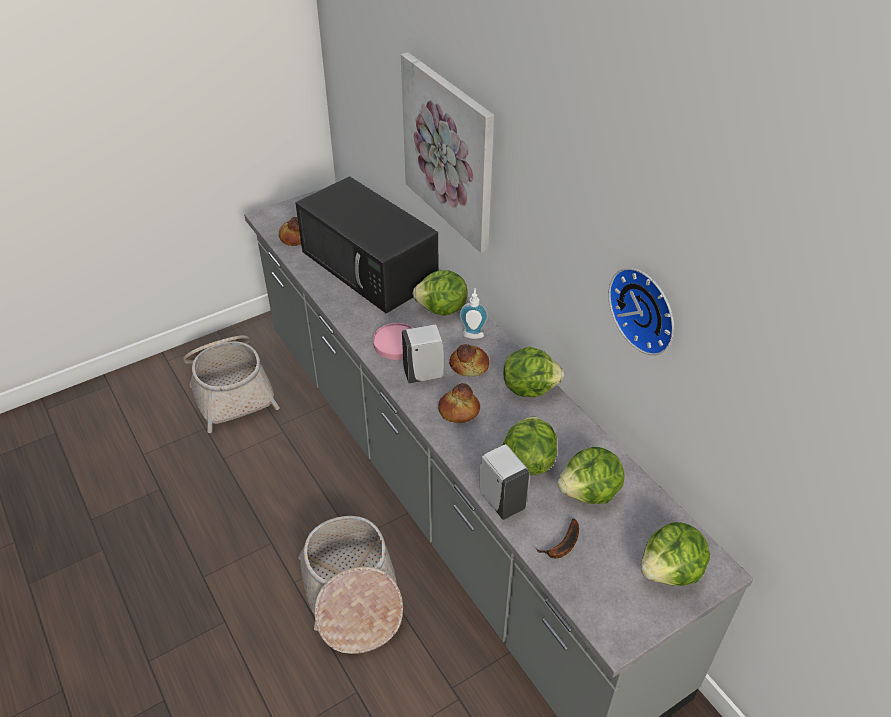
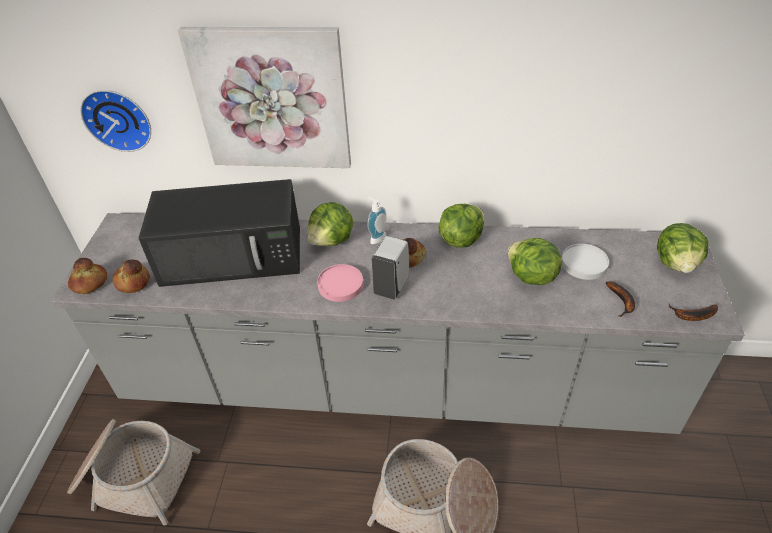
camera: 50 degrees left, 0 degrees up
bread [438,383,480,423] -> bread moved to [68,258,107,294]
white soap dispenser [479,444,530,520] -> none
lettuce [557,447,624,504] -> white plate [562,244,609,280]
wall clock [608,268,674,356] -> wall clock moved to [80,90,151,152]
none -> banana [669,303,718,321]

